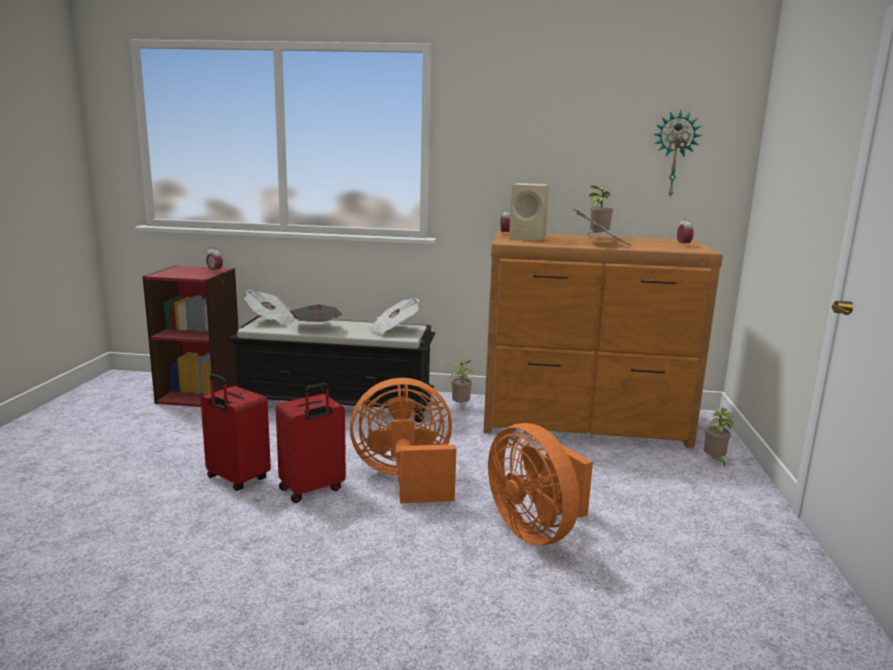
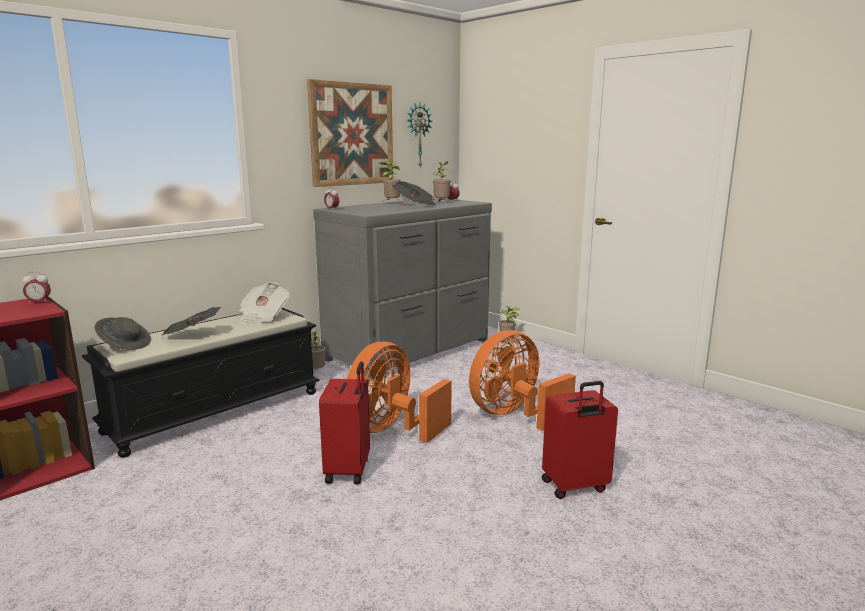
camera: 50 degrees left, 0 degrees up
red suitcase [200,374,271,491] -> red suitcase moved to [542,381,618,499]
newspaper [244,290,295,326] -> grey hat [95,317,151,350]
brown dresser [483,232,723,448] -> grey dresser [313,198,492,381]
orange fan [488,423,593,545] -> orange fan turned 135 degrees clockwise [469,330,576,431]
beige speaker [509,183,549,241] -> none
none -> picture [307,79,393,187]
none -> potted plant [433,162,451,201]

